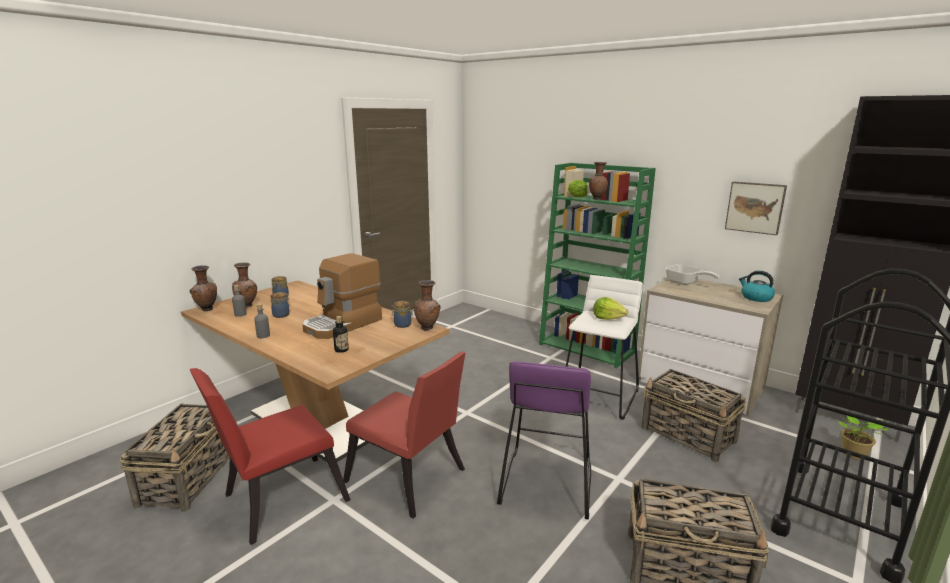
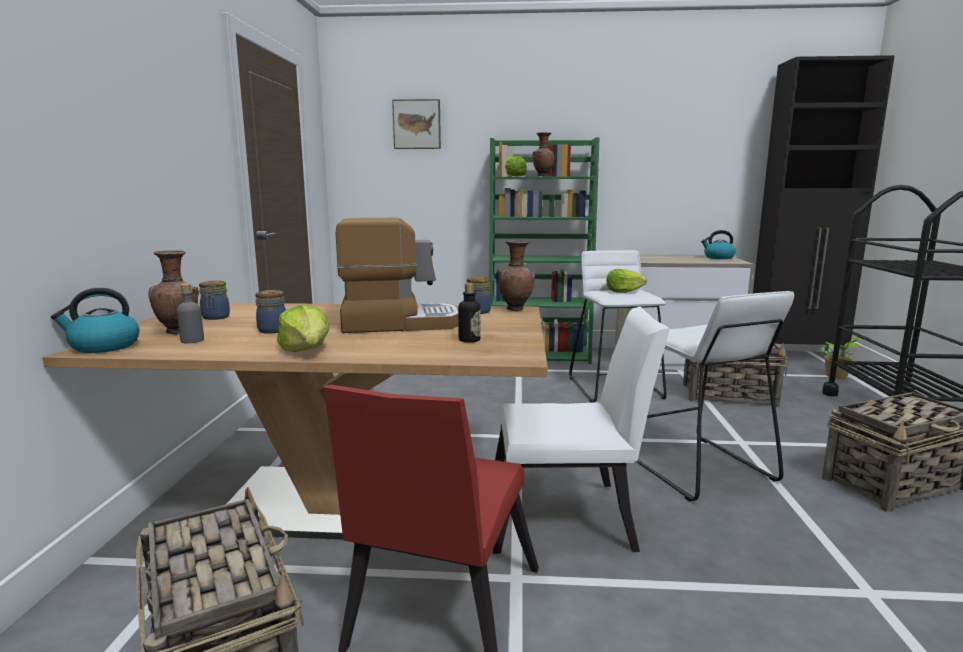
camera: 35 degrees left, 5 degrees down
brown vase [190,265,217,312] -> kettle [51,288,140,353]
grey bottle [254,303,270,338] -> lettuce [277,305,329,352]
coffee machine [302,253,382,339] -> coffee machine turned 105 degrees counterclockwise [336,218,458,333]
red chair [343,352,466,519] -> white chair [493,307,670,554]
purple stool [497,361,591,520] -> white stool [636,291,794,502]
frying pan [665,264,720,285] -> none
picture [725,181,787,235] -> picture moved to [392,99,441,149]

